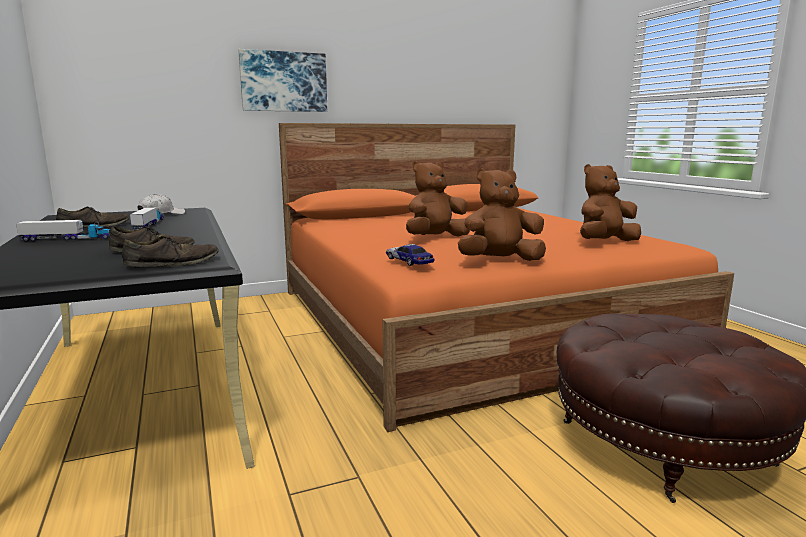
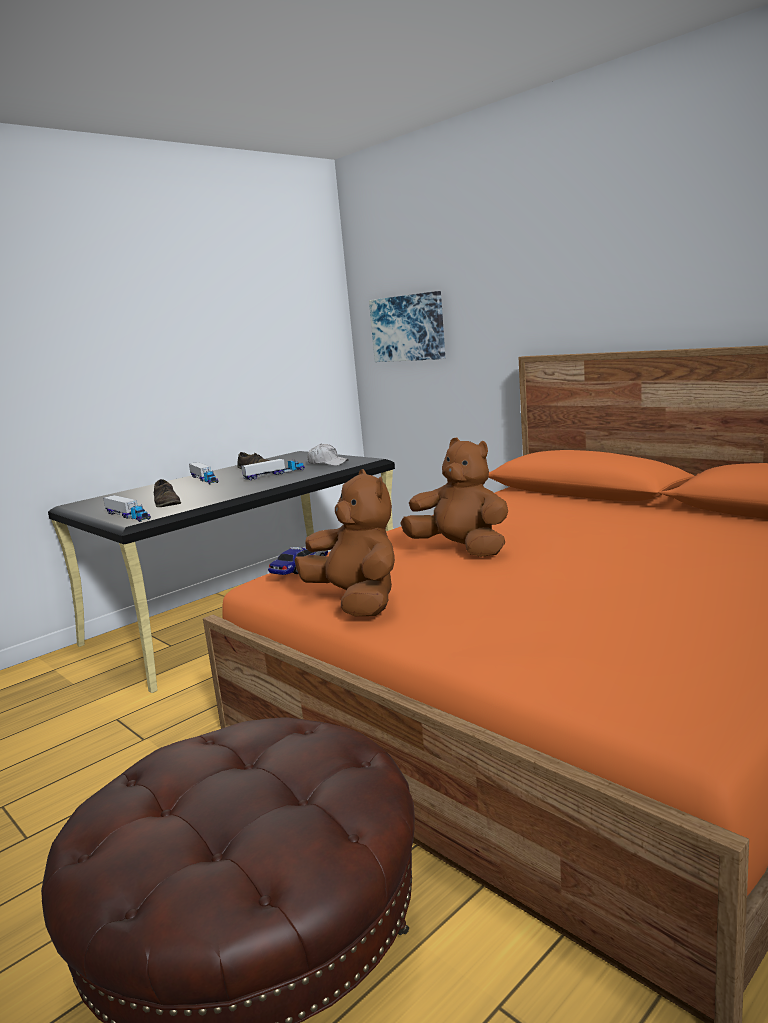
camera: 70 degrees right, 0 degrees up
brown shoe [122,236,219,267] -> toy truck [103,495,151,522]
picture [238,49,327,112] -> picture moved to [369,291,445,362]
brown plush toy [580,164,641,241] -> none

